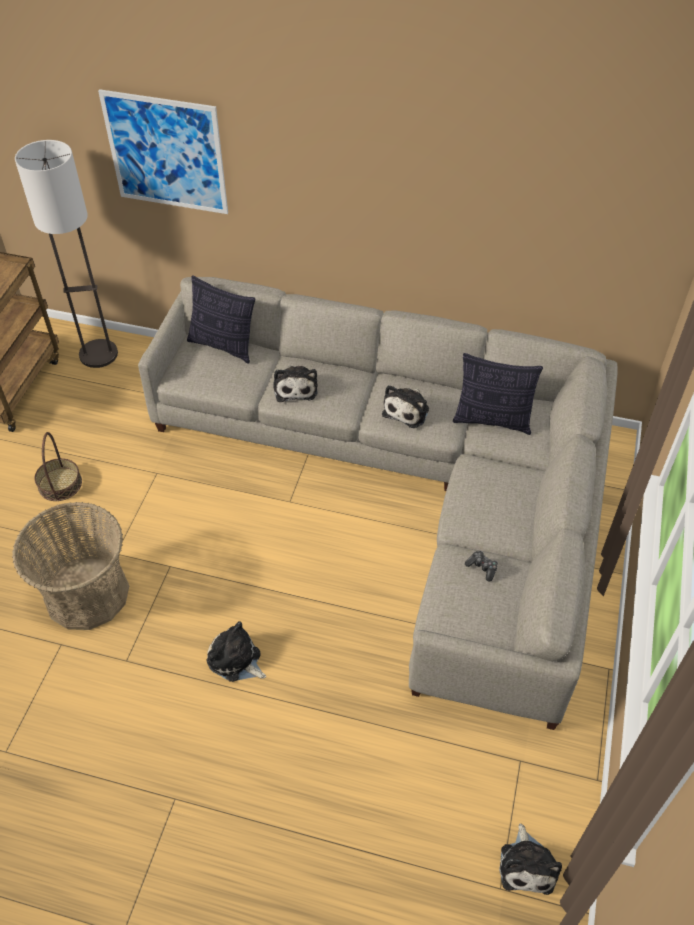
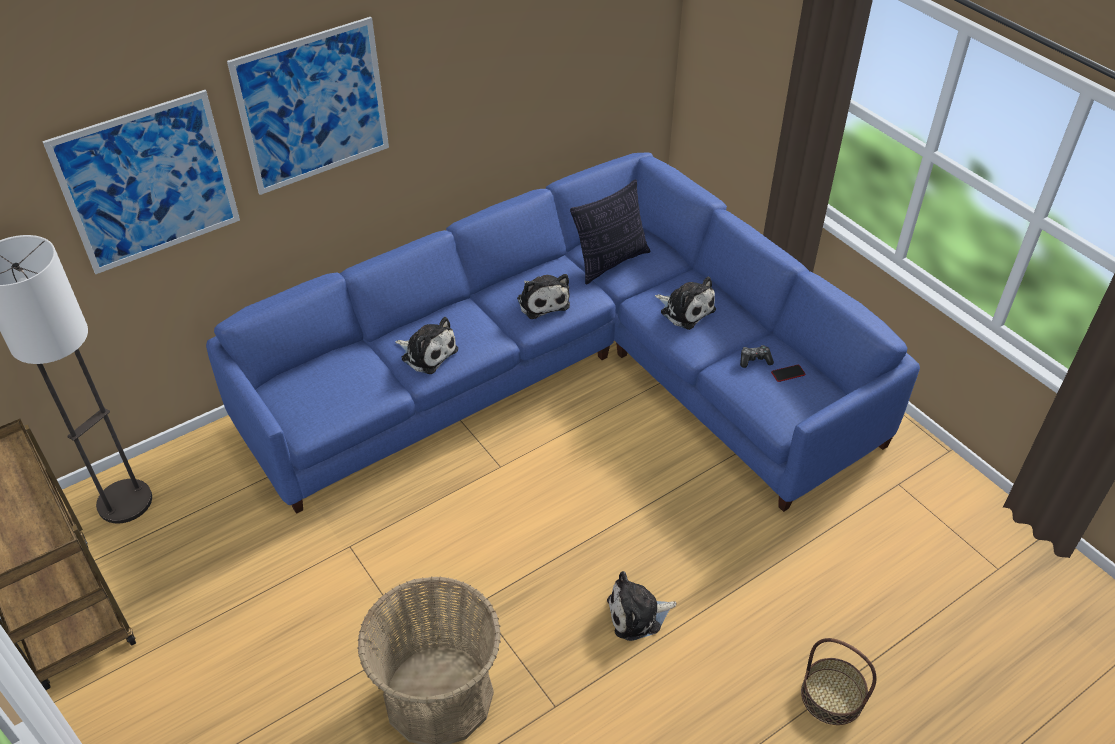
camera: 50 degrees left, 5 degrees down
basket [34,432,82,501] -> basket moved to [801,638,876,725]
grey sofa [138,277,617,730] -> blue sofa [206,152,920,514]
pillow [187,276,255,363] -> none
plush toy [499,823,562,895] -> plush toy moved to [655,277,716,330]
none -> picture [227,17,389,195]
none -> phone [771,365,805,382]

